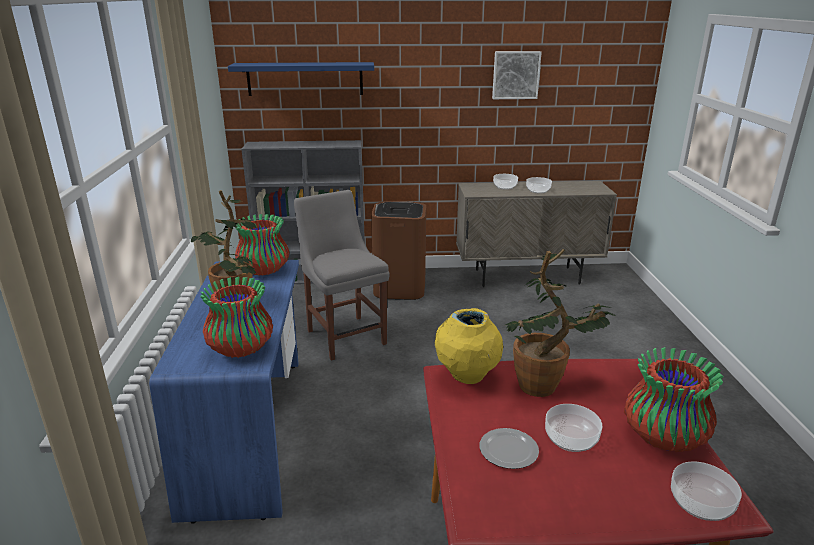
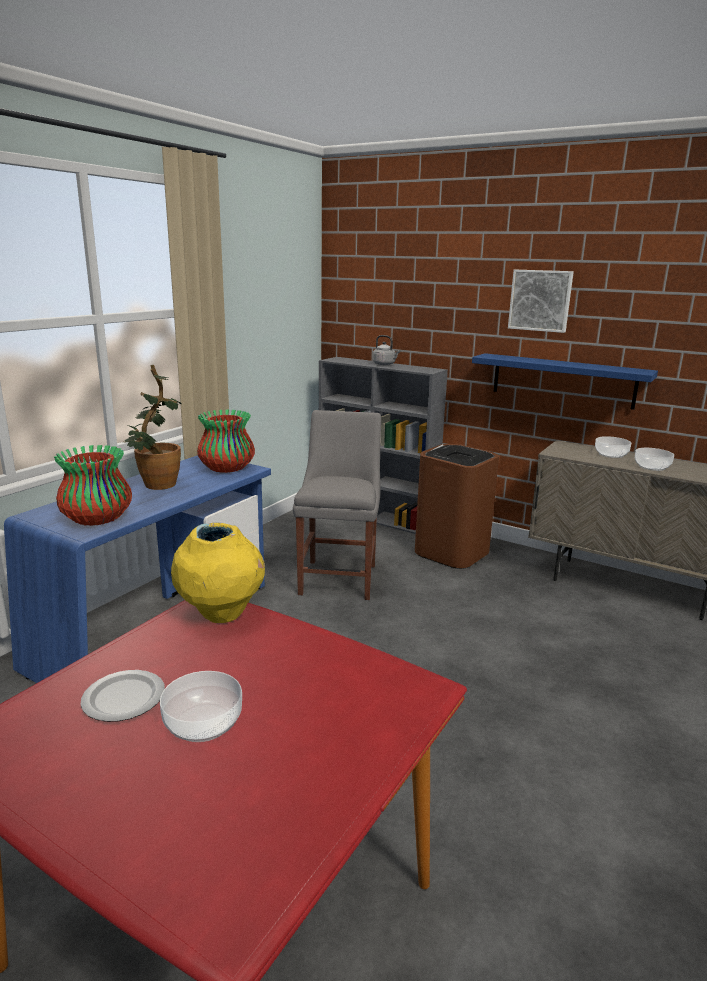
camera: 35 degrees right, 5 degrees down
blue shelf [228,62,374,96] -> blue shelf moved to [472,353,658,410]
picture [492,51,542,99] -> picture moved to [508,270,574,333]
potted plant [506,249,616,397] -> none
vase [624,347,724,452] -> none
bowl [671,461,742,521] -> none
none -> grey kettle [373,335,401,365]

